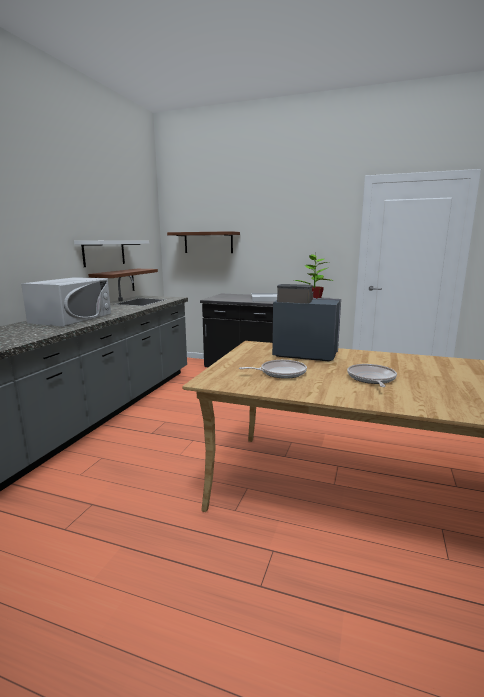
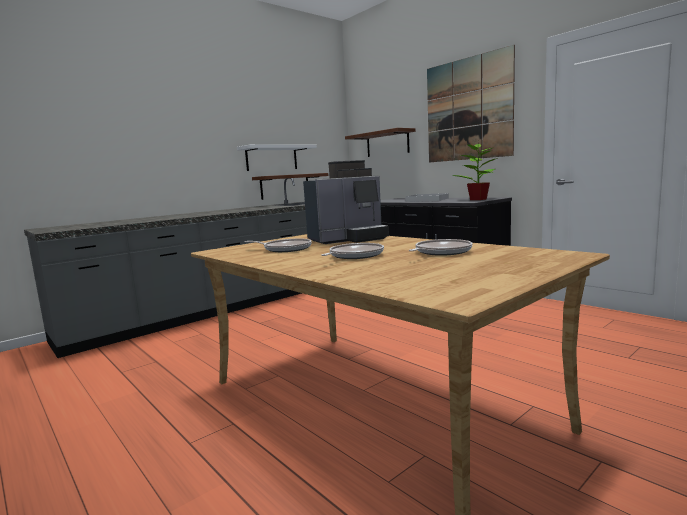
camera: 30 degrees right, 5 degrees down
white microwave [21,277,111,326] -> none
coffee machine [272,284,341,361] -> coffee machine turned 105 degrees clockwise [303,160,389,244]
none -> frying pan [409,239,472,256]
none -> picture [427,45,515,162]

